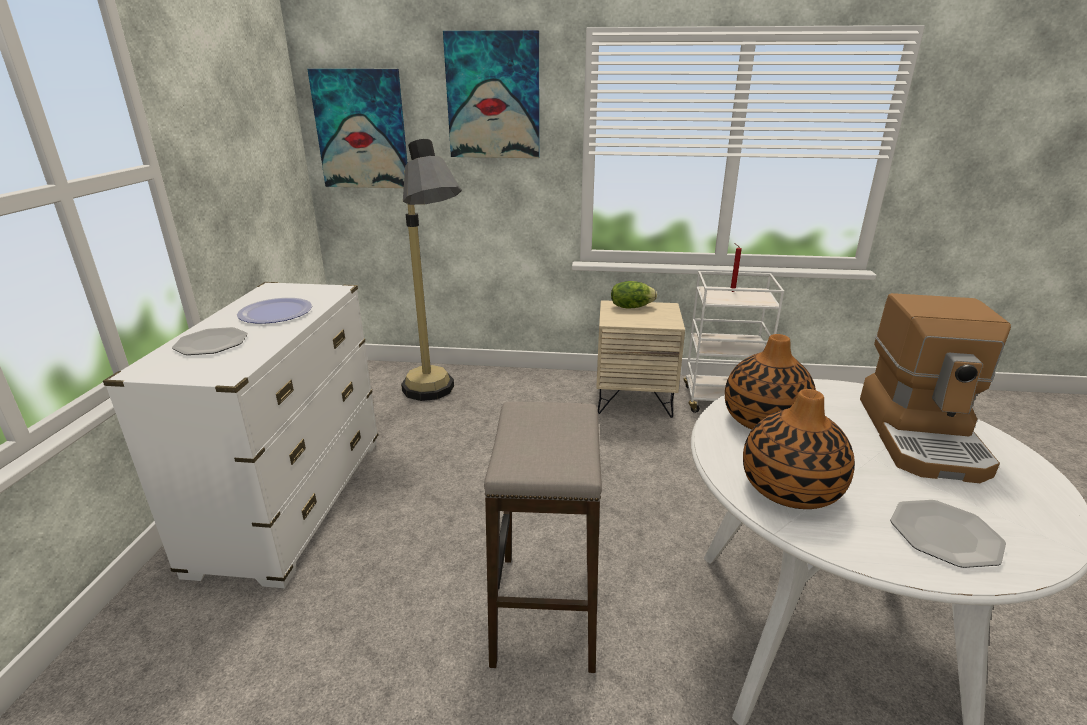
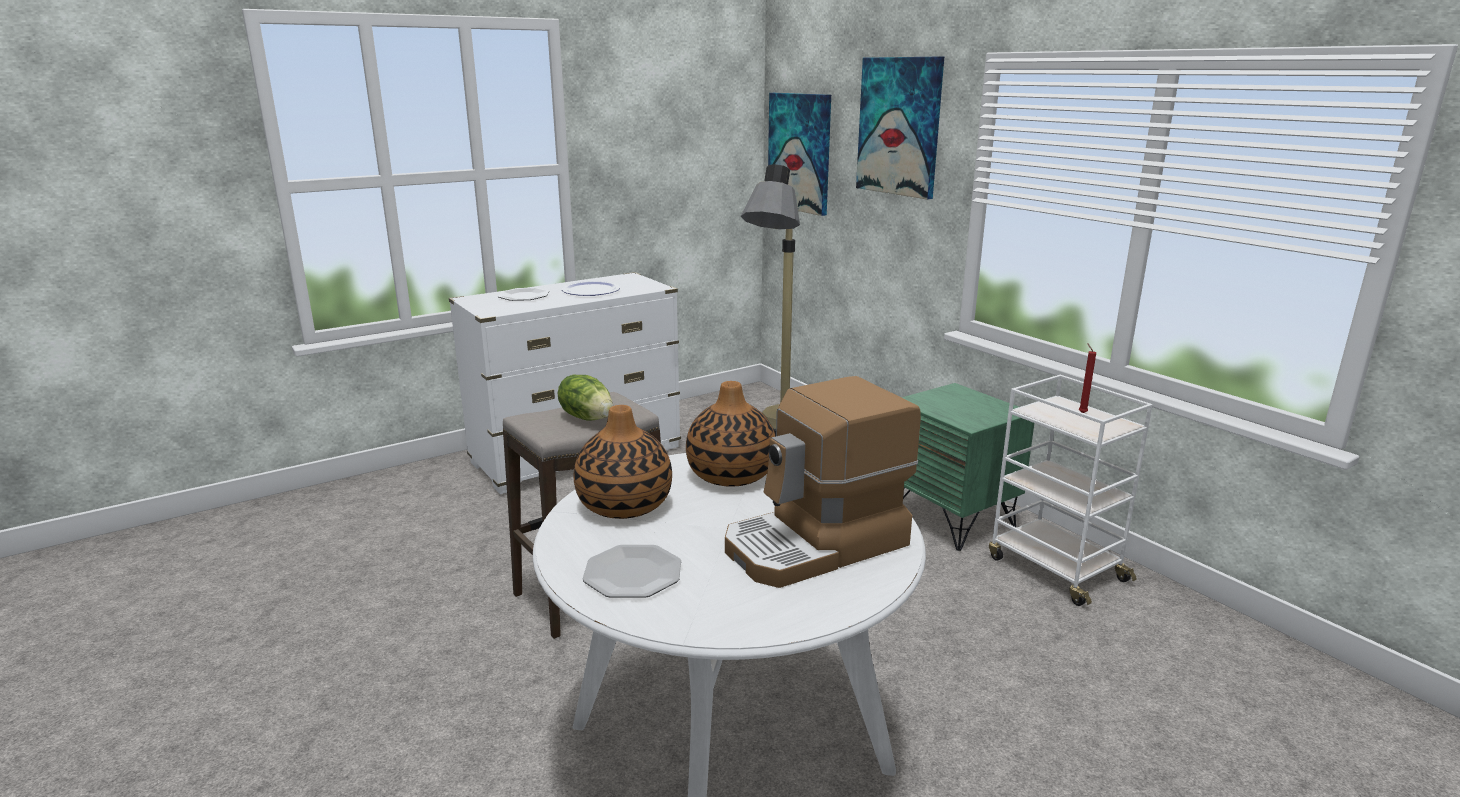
camera: 50 degrees right, 5 degrees down
beige nightstand [596,300,685,418] -> green nightstand [901,383,1034,551]
lettuce [611,281,657,308] -> lettuce moved to [557,375,613,421]

